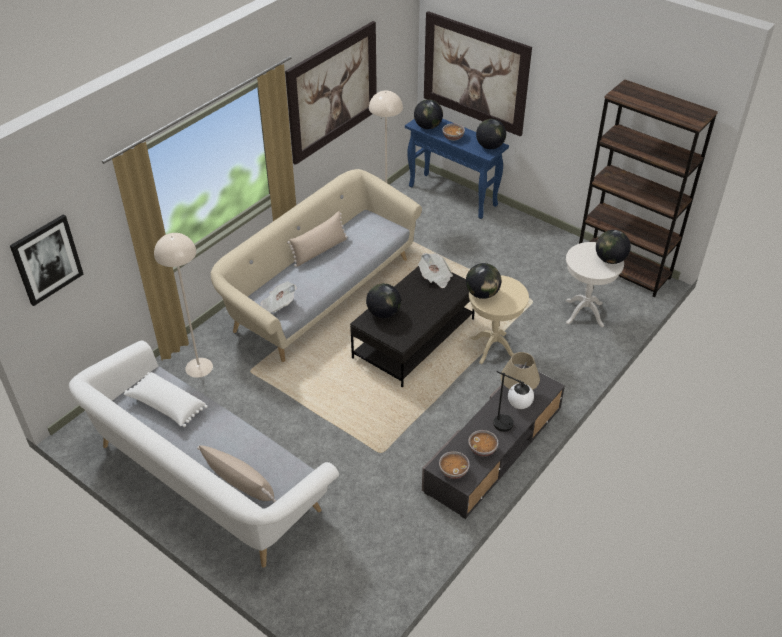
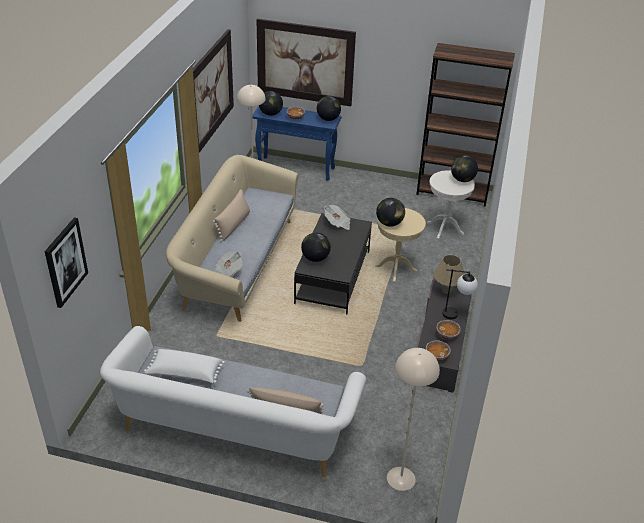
camera: 25 degrees left, 5 degrees down
beige floor lamp [154,233,213,378] -> beige floor lamp moved to [387,348,440,491]

